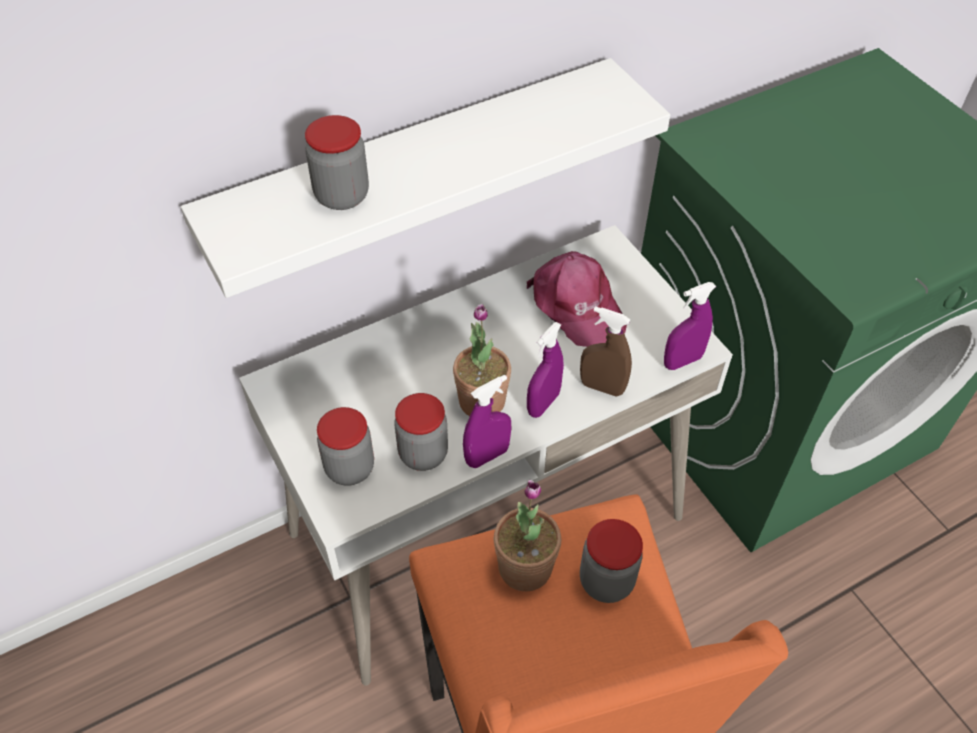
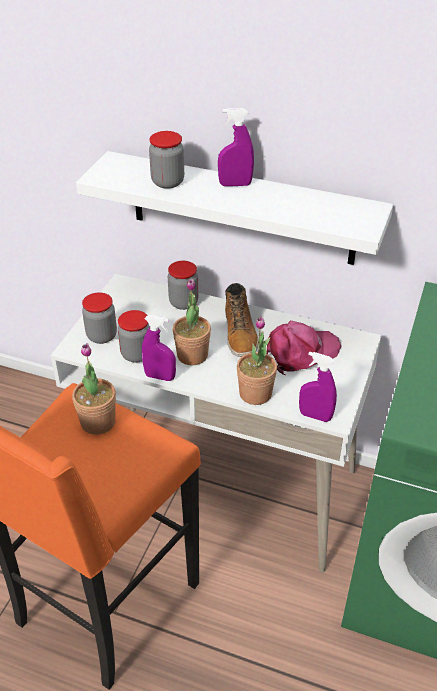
camera: 50 degrees right, 10 degrees down
pink cap [527,251,627,347] -> pink cap turned 135 degrees counterclockwise [267,321,341,375]
purple spray bottle [527,322,564,418] -> purple spray bottle moved to [218,108,254,187]
brown spray bottle [580,306,632,397] -> potted plant [237,317,277,405]
jar [580,519,643,603] -> jar moved to [168,261,198,310]
none -> boot [225,283,258,357]

